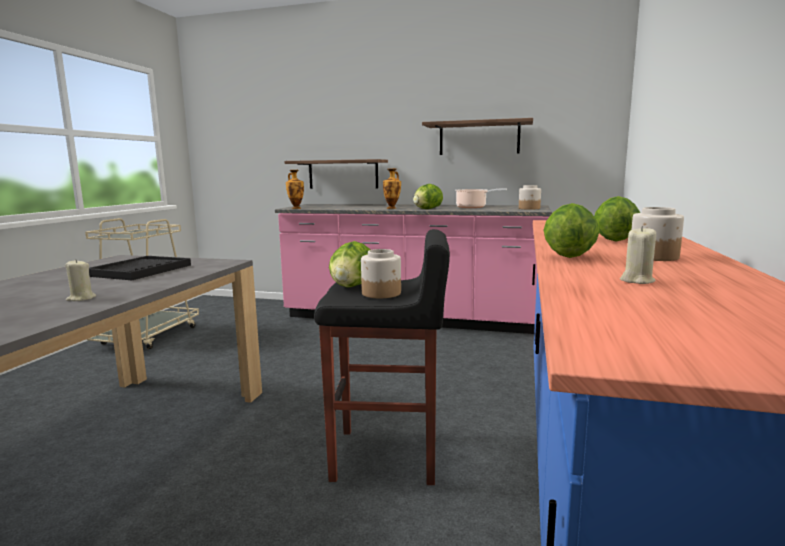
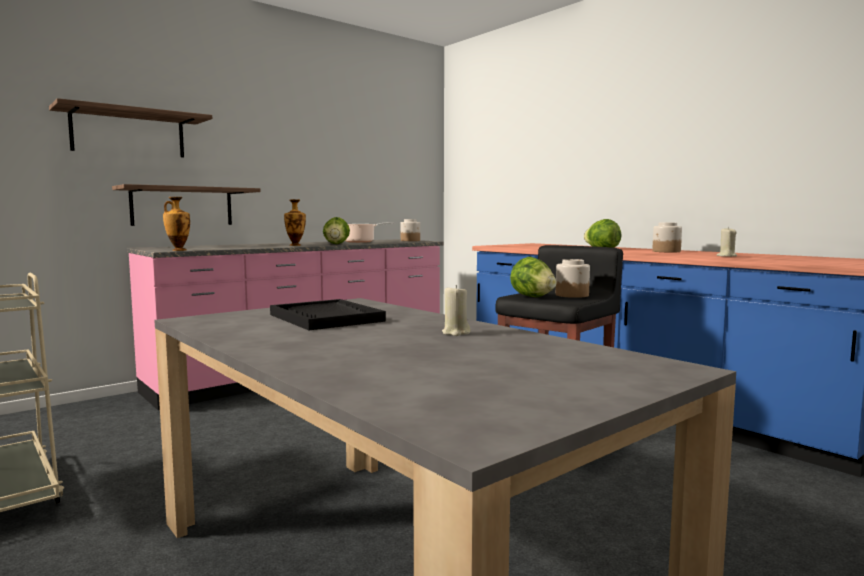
camera: 55 degrees left, 5 degrees down
shelf [422,118,533,155] -> shelf moved to [49,98,212,157]
lettuce [544,203,599,258] -> none

